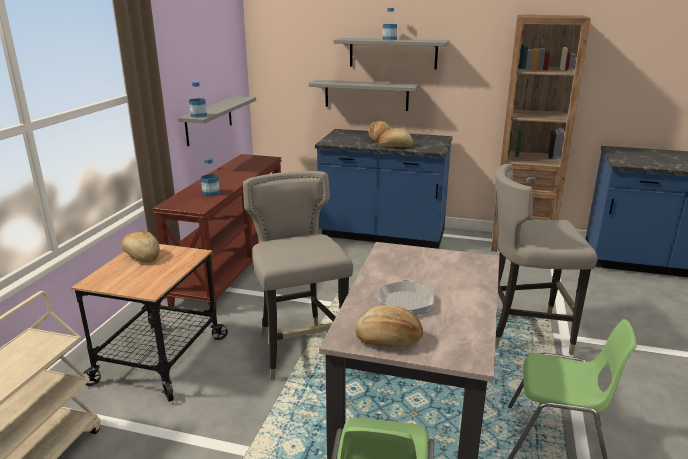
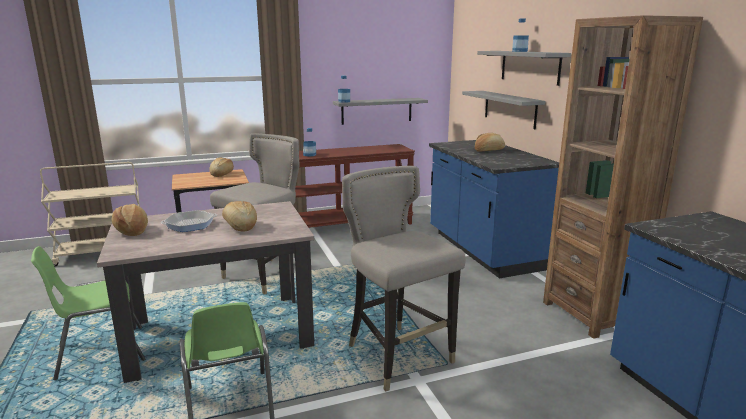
camera: 55 degrees right, 5 degrees down
bread [379,128,413,147] -> bread moved to [222,201,257,232]

